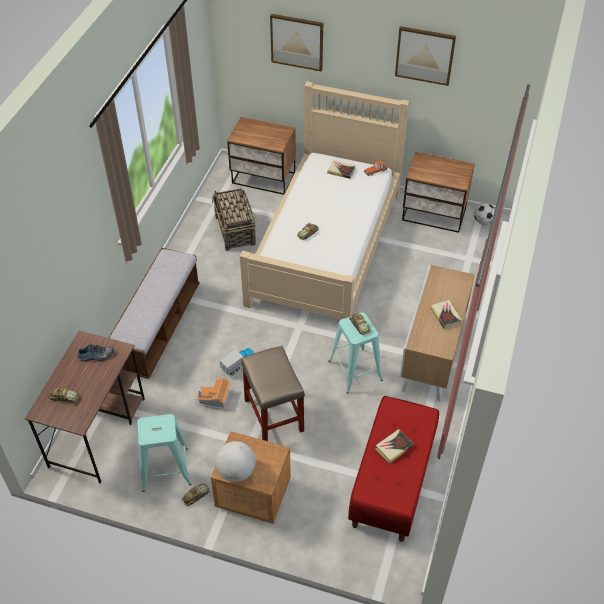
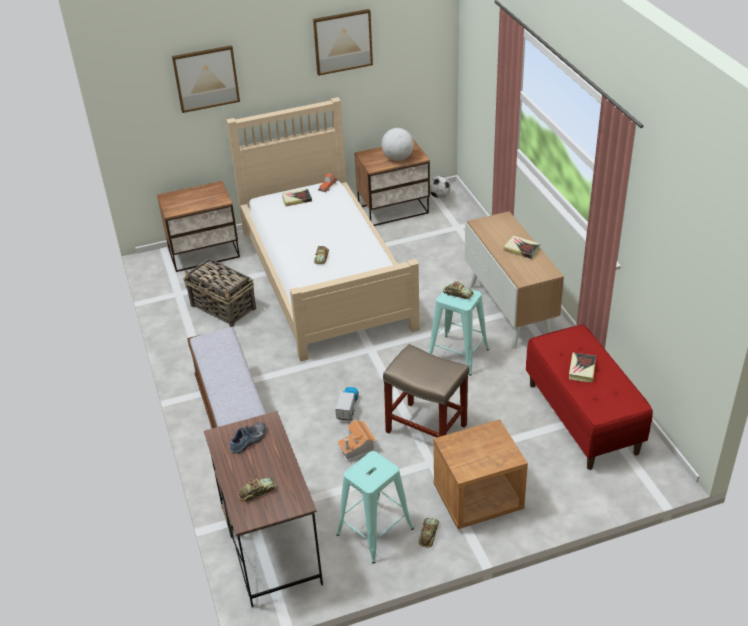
camera: 35 degrees left, 10 degrees down
globe [215,441,256,482] -> globe moved to [381,128,414,161]

